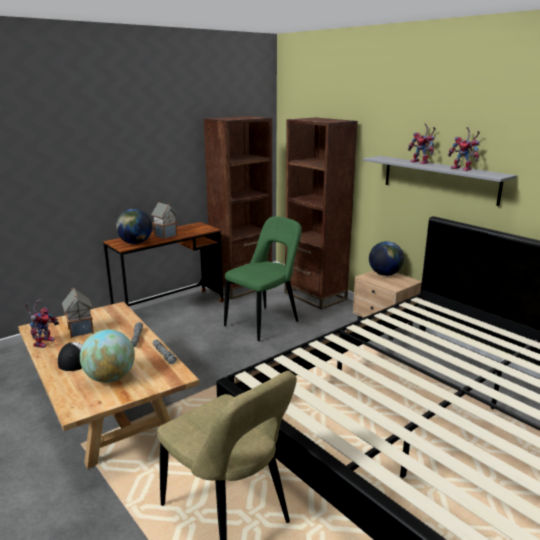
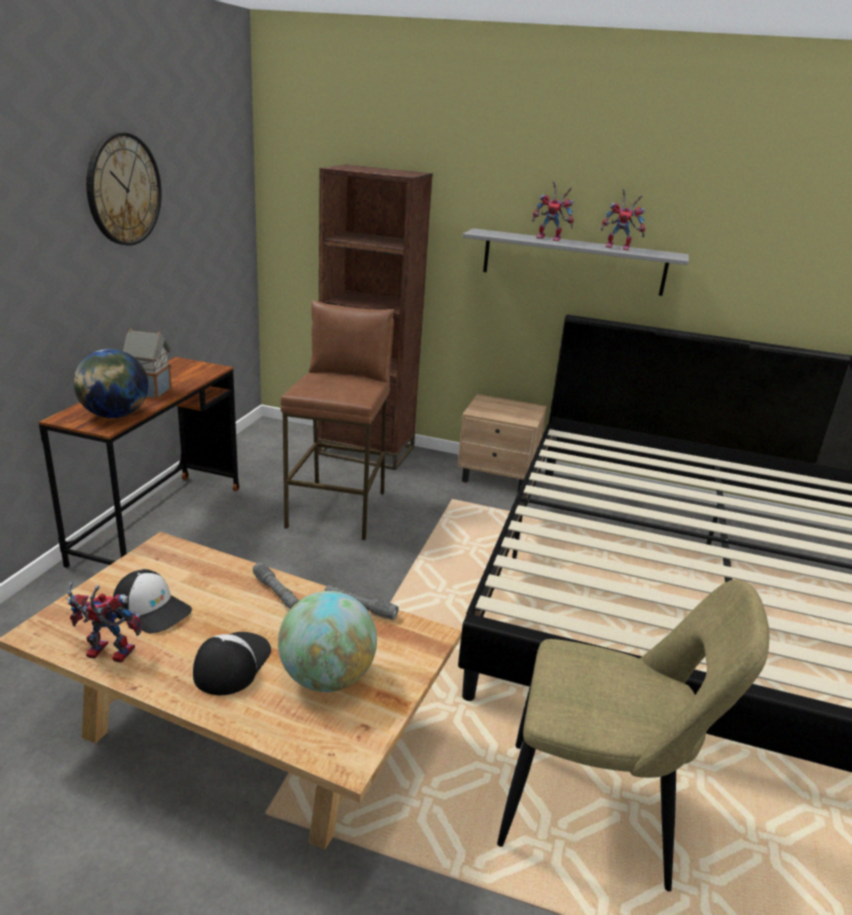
camera: 35 degrees left, 5 degrees up
toy robot [25,299,59,348] -> toy robot turned 60 degrees counterclockwise [66,582,143,663]
toy house [62,288,94,338] -> cap [113,569,192,634]
brown bookcase [203,116,272,299] -> none
green chair [224,216,302,341] -> brown stool [280,300,394,540]
globe [369,241,404,276] -> none
none -> wall clock [86,132,162,246]

